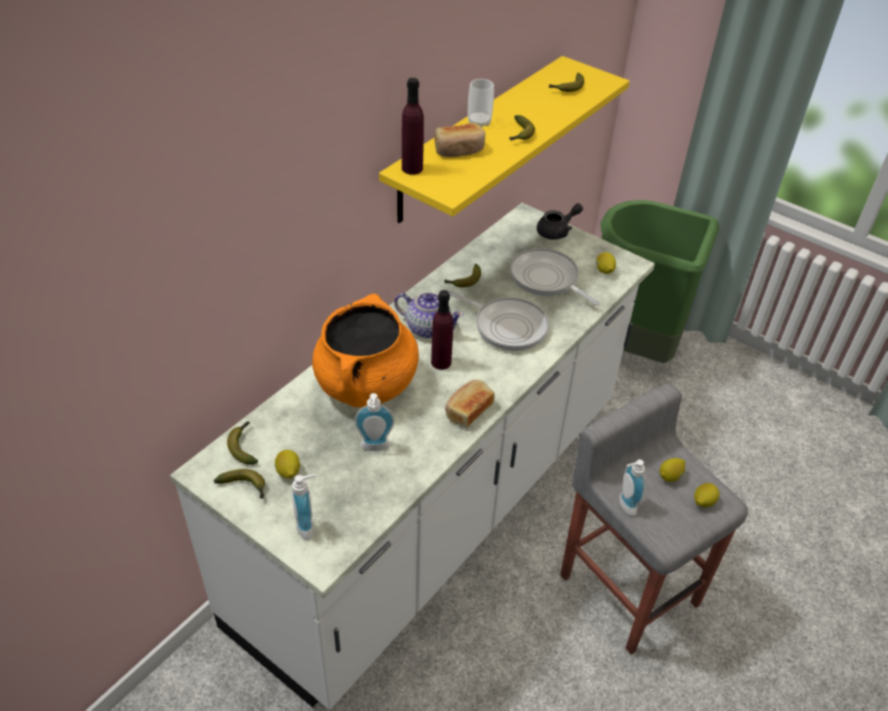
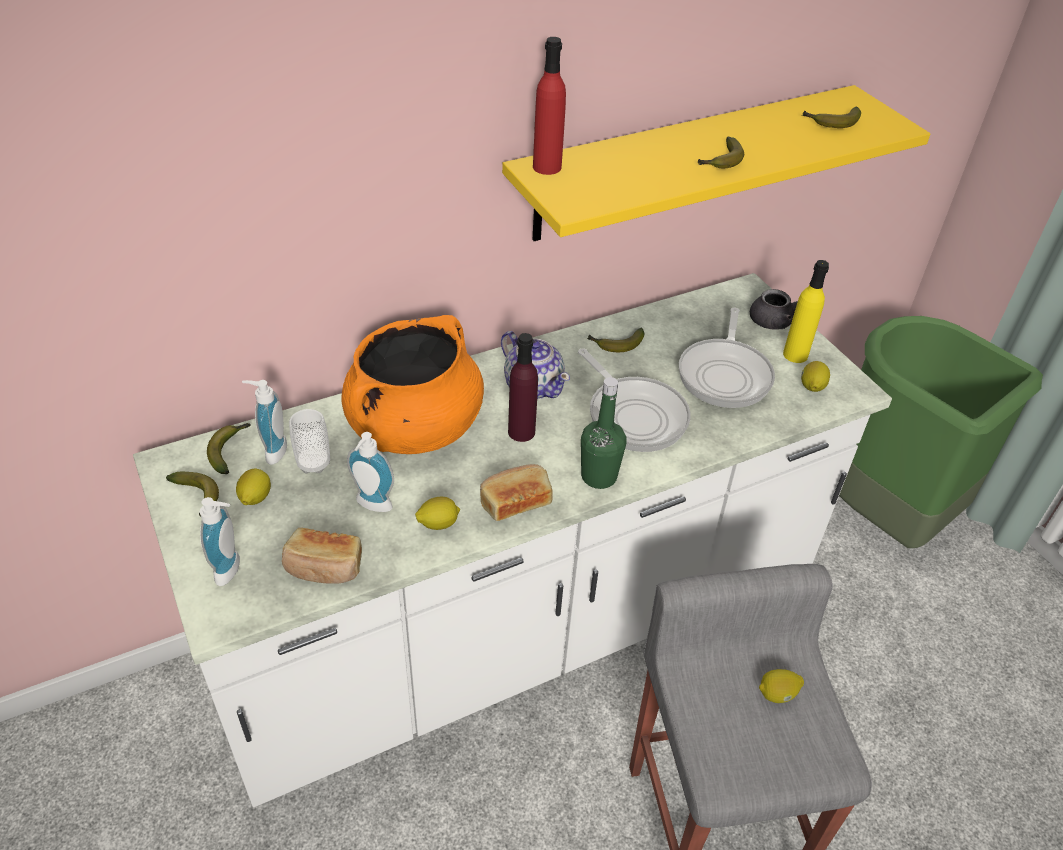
camera: 25 degrees right, 0 degrees up
purple bottle [402,78,424,175] -> red bottle [533,37,566,175]
bread [435,123,485,157] -> bread moved to [282,528,362,584]
cup [468,79,494,128] -> cup moved to [289,409,330,473]
frying pan [510,248,600,306] -> frying pan turned 150 degrees counterclockwise [679,308,775,408]
soap dispenser [619,460,645,516] -> soap dispenser moved to [242,380,287,465]
lemon [694,483,720,507] -> lemon moved to [415,497,460,530]
none -> green bottle [581,377,627,489]
none -> yellow bottle [783,260,829,363]

